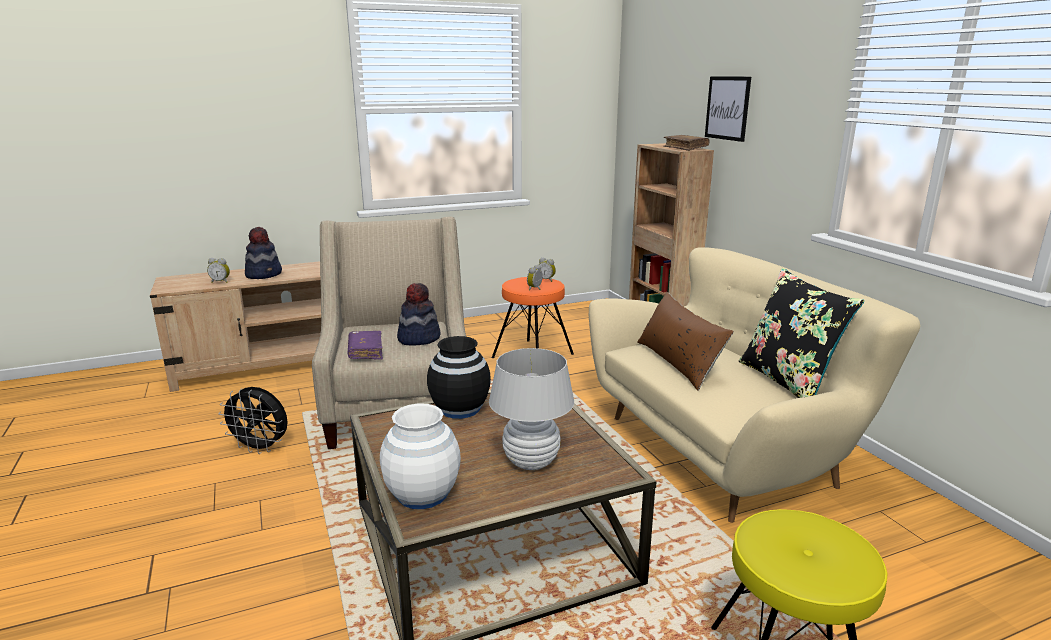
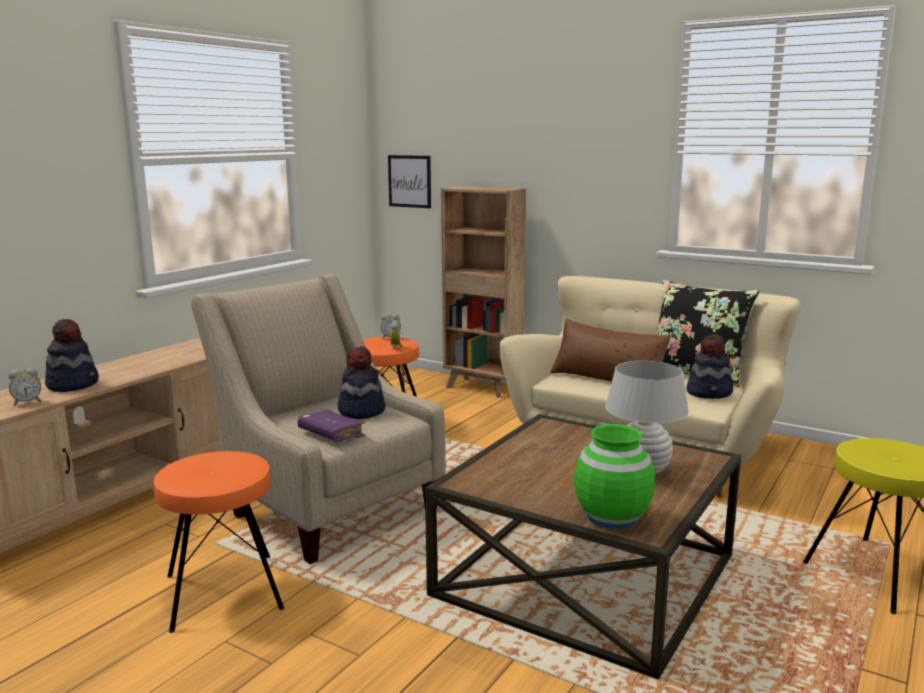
camera: 35 degrees left, 5 degrees down
black fan [218,387,288,454] -> orange stool [154,451,284,633]
white vase [380,403,461,509] -> green vase [574,424,655,529]
black vase [427,336,491,419] -> none
brown book [663,135,710,151] -> none
picture [705,76,751,142] -> picture moved to [388,155,431,208]
none -> hat [686,334,733,399]

